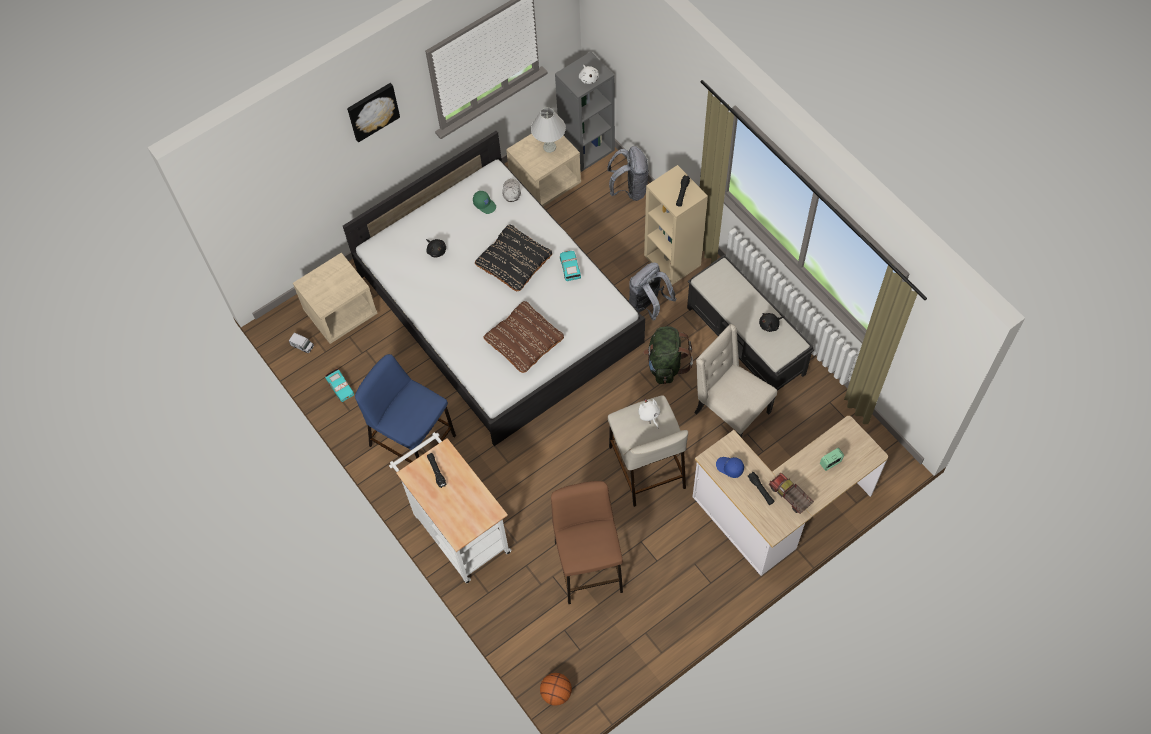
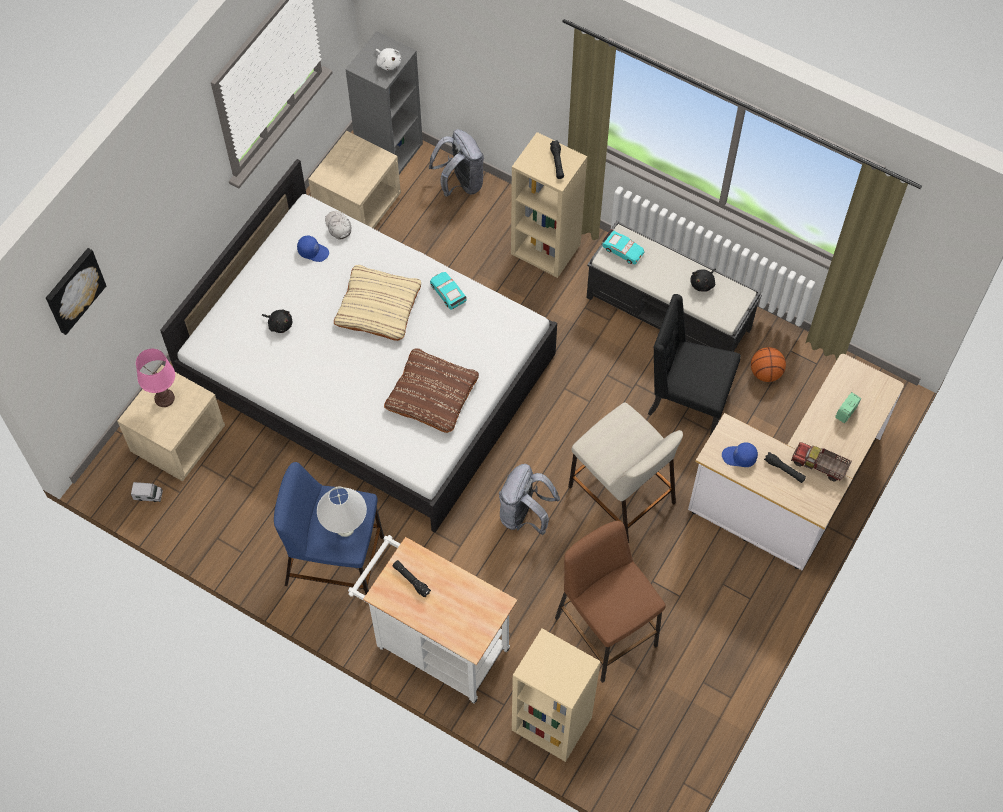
camera: 25 degrees left, 0 degrees up
turquoise toy car [325,369,354,402] -> turquoise toy car moved to [602,230,644,265]
picture [347,83,400,143] -> picture moved to [46,248,106,335]
green cap [473,191,496,214] -> blue cap [297,236,329,262]
black pillow [475,225,552,291] -> beige pillow [334,265,421,341]
white table lamp [531,107,566,153] -> white table lamp moved to [317,486,367,537]
basketball [540,673,572,705] -> basketball moved to [751,347,786,382]
grey backpack [629,263,677,320] -> grey backpack moved to [499,464,560,535]
white plush toy [638,398,660,429] -> none
green backpack [643,326,693,384] -> none
beige chair [695,324,777,438] -> black chair [648,294,741,436]
none -> pink table lamp [136,349,175,407]
none -> beige bookcase [512,628,601,762]

